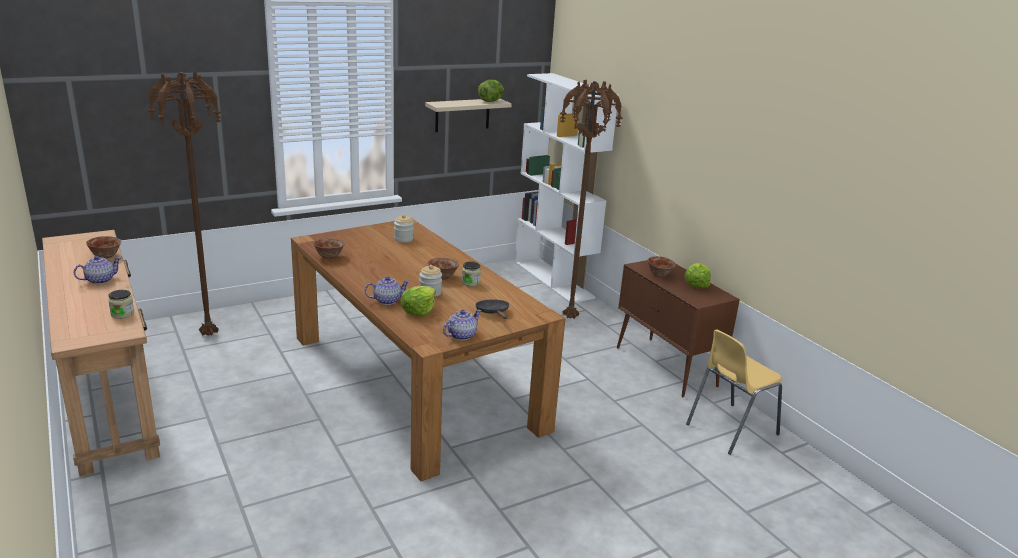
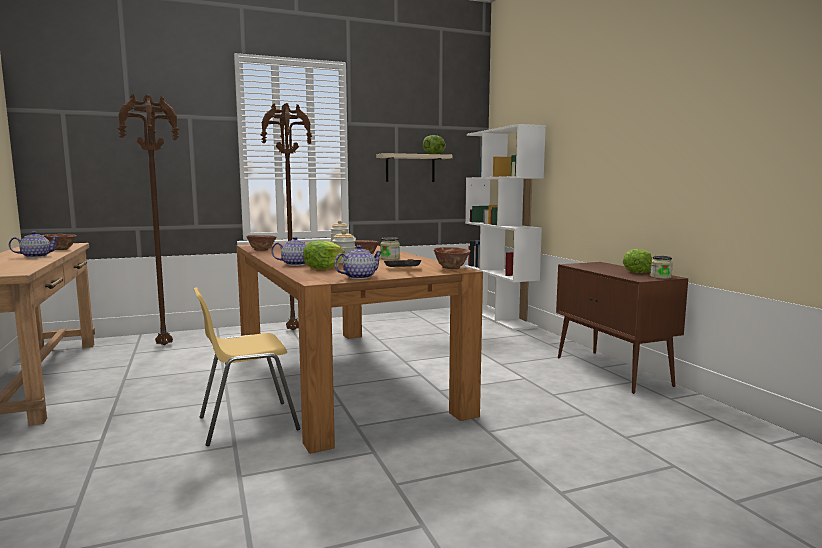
camera: 10 degrees right, 15 degrees down
jar [108,290,134,319] -> jar moved to [650,256,673,279]
brown floor lamp [560,80,622,319] -> brown floor lamp moved to [261,103,312,330]
bowl [648,256,676,277] -> bowl moved to [434,247,470,269]
yellow chair [686,329,782,455] -> yellow chair moved to [194,287,300,446]

